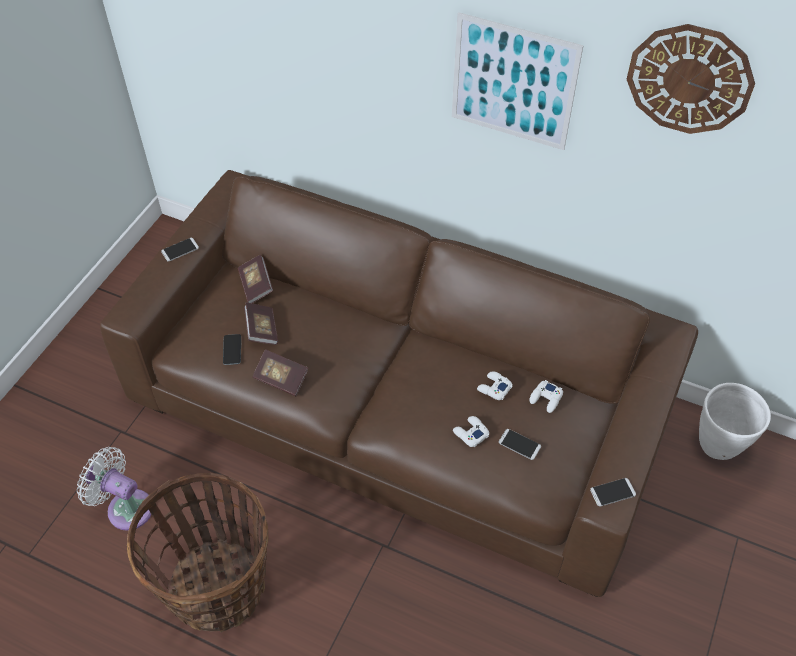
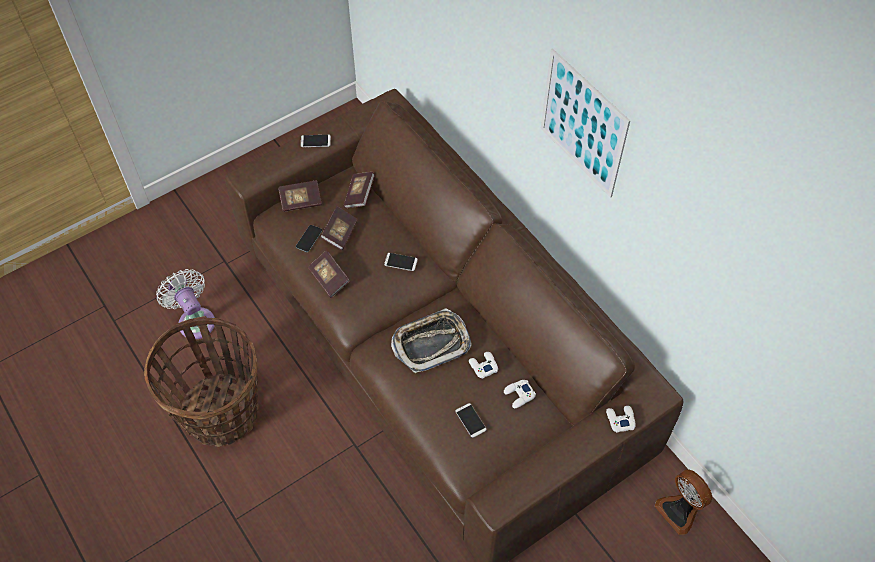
camera: 30 degrees right, 5 degrees up
white game controller [453,416,489,447] -> white game controller moved to [606,406,636,433]
phone [590,478,636,507] -> phone moved to [384,253,418,271]
wall clock [626,24,755,134] -> none
white planter [699,383,771,460] -> fan [654,470,712,535]
none -> book [278,180,322,212]
none -> tray [391,308,472,373]

